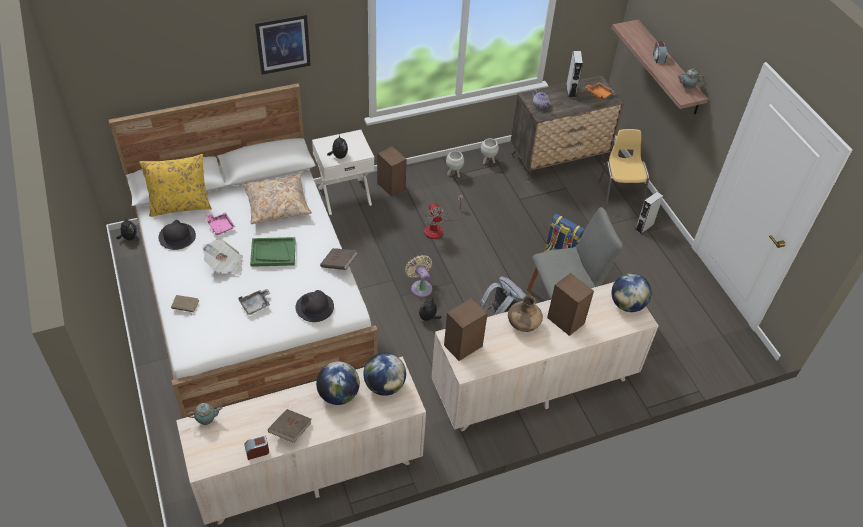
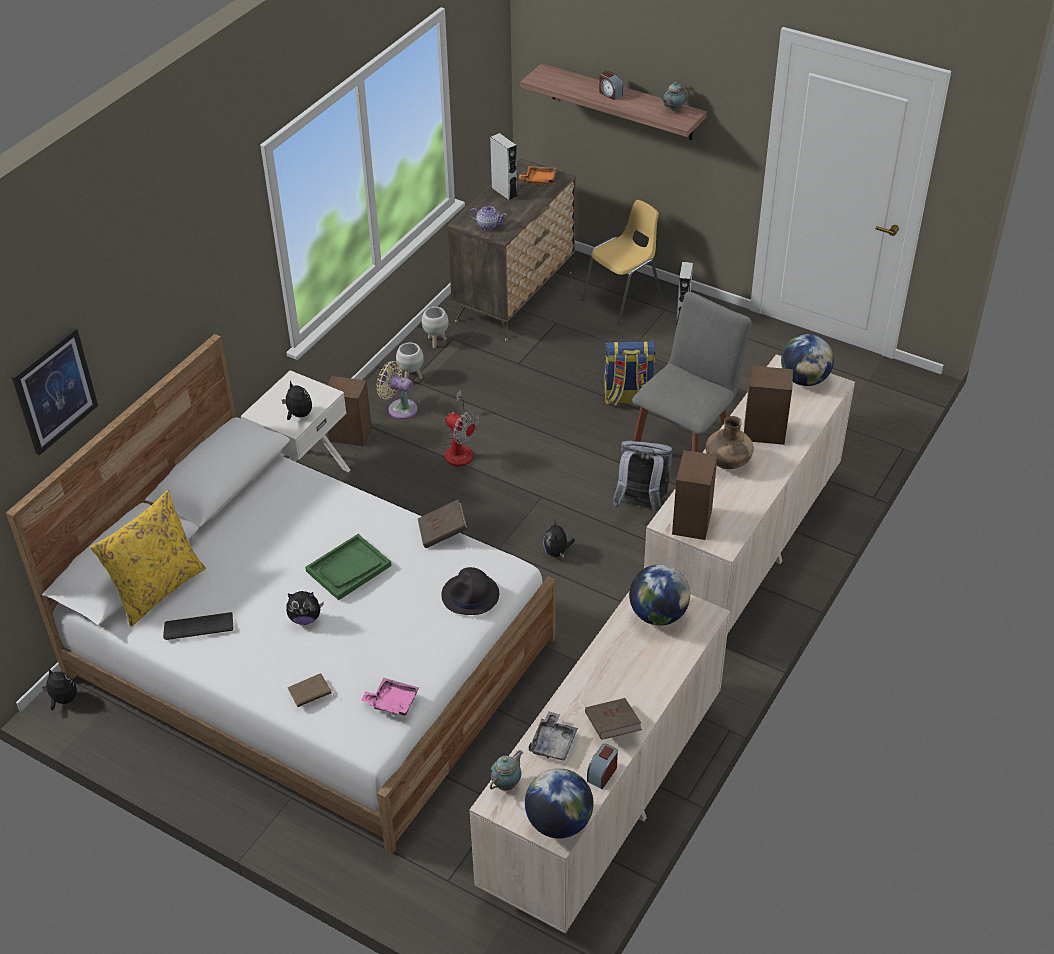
camera: 35 degrees left, 5 degrees down
black hat [159,220,196,250] -> keyboard [163,612,233,640]
newspaper [202,240,243,275] -> plush toy [286,591,324,625]
pink tray [206,212,235,236] -> pink tray moved to [361,678,419,716]
grey tray [238,289,270,315] -> grey tray moved to [528,711,578,761]
beige pillow [243,174,312,224] -> none
picture [255,14,311,75] -> picture moved to [11,328,98,455]
globe [316,362,360,405] -> globe moved to [525,768,593,838]
beige fan [405,255,432,297] -> beige fan moved to [377,361,418,420]
yellow chair [598,129,649,212] -> yellow chair turned 90 degrees clockwise [582,200,662,325]

